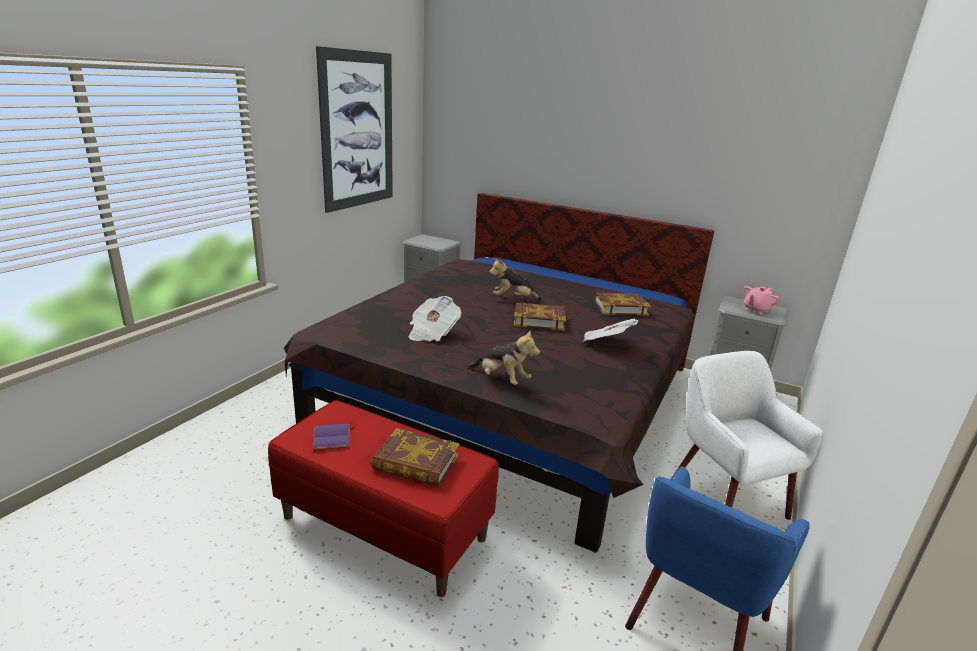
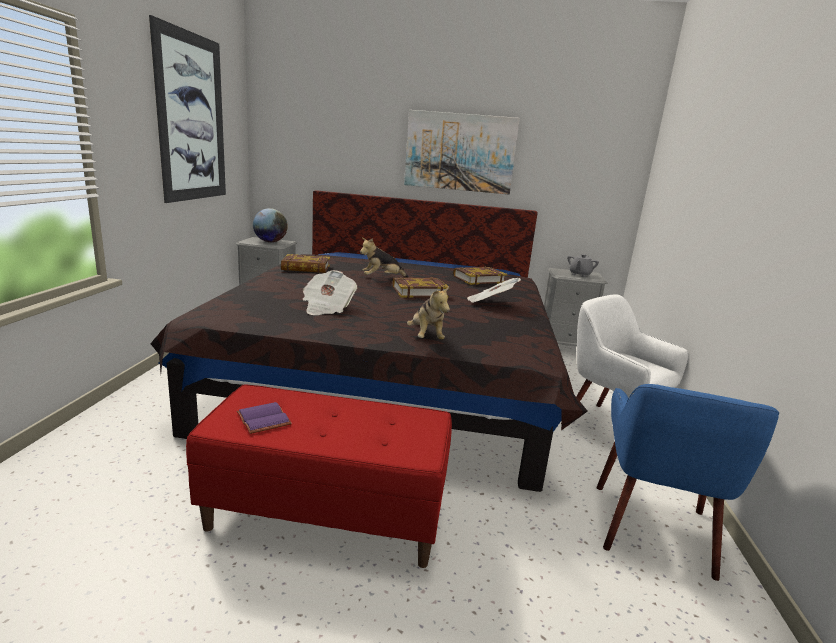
camera: 20 degrees left, 5 degrees down
book [372,428,459,486] -> book moved to [281,254,330,273]
plush toy [468,330,540,385] -> plush toy turned 60 degrees clockwise [407,286,450,339]
pink teapot [744,286,780,314] -> grey teapot [567,254,599,277]
none -> globe [253,208,288,242]
none -> picture [404,110,520,194]

